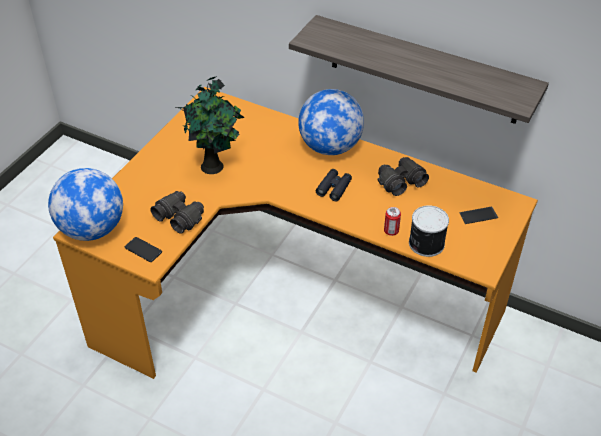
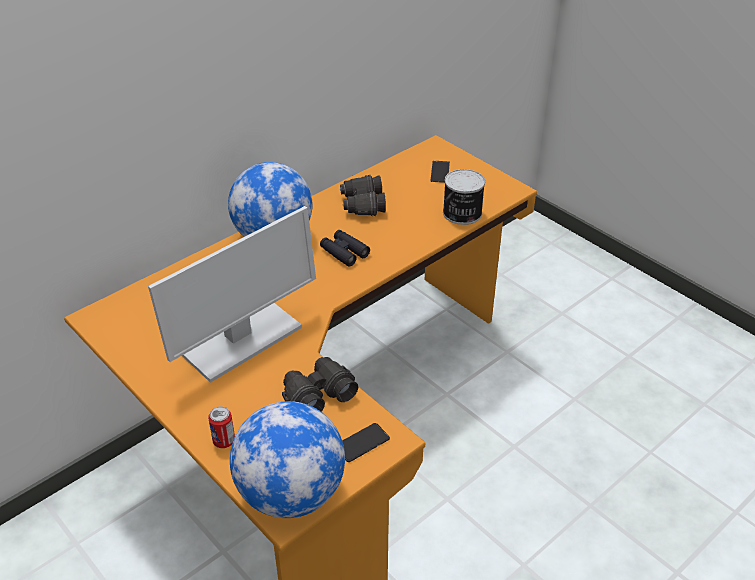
camera: 70 degrees left, 5 degrees down
potted plant [177,76,245,174] -> monitor [148,206,316,383]
shelf [289,15,549,124] -> none
can [384,207,401,236] -> can moved to [208,406,235,448]

